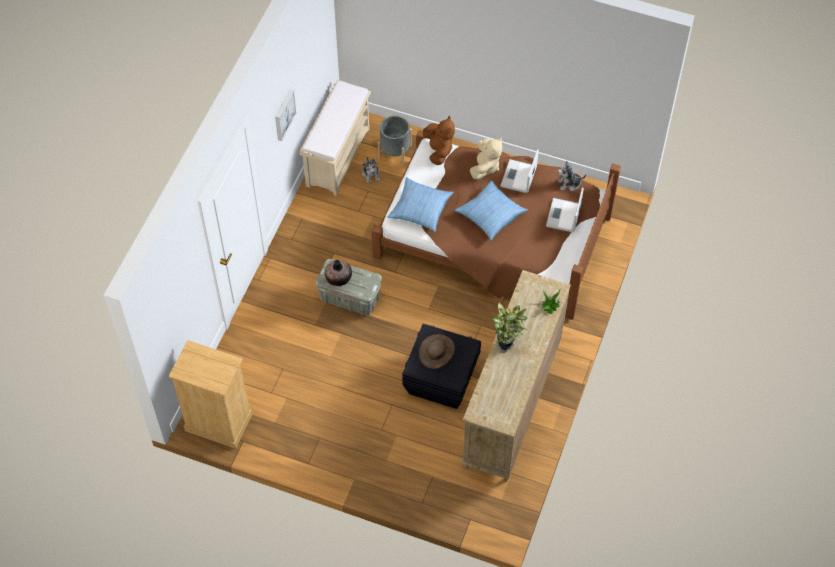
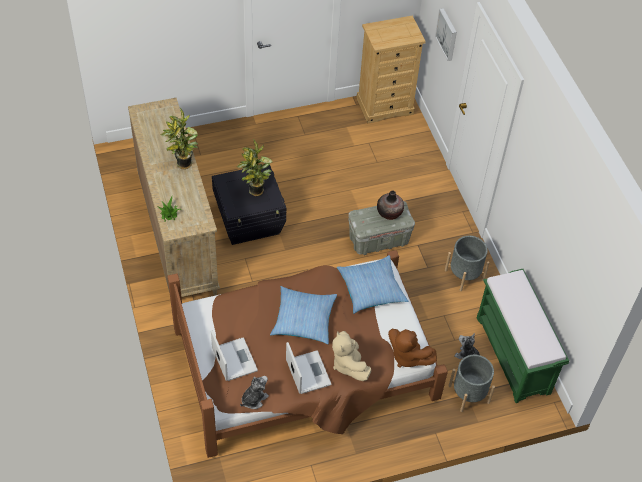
camera: 140 degrees right, 5 degrees down
picture [275,90,297,141] -> picture moved to [435,8,457,61]
beige bench [300,80,371,196] -> green bench [477,269,569,403]
brown hat [419,334,455,369] -> potted plant [236,139,273,196]
none -> grey planter [445,236,489,291]

